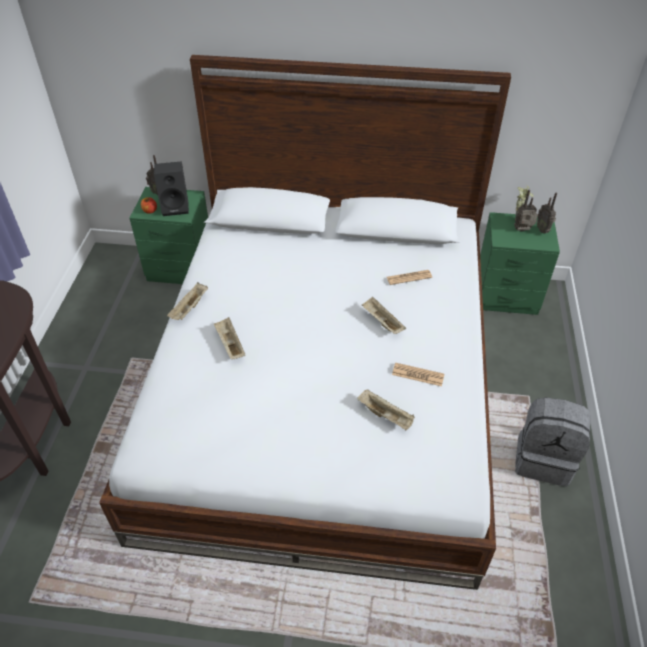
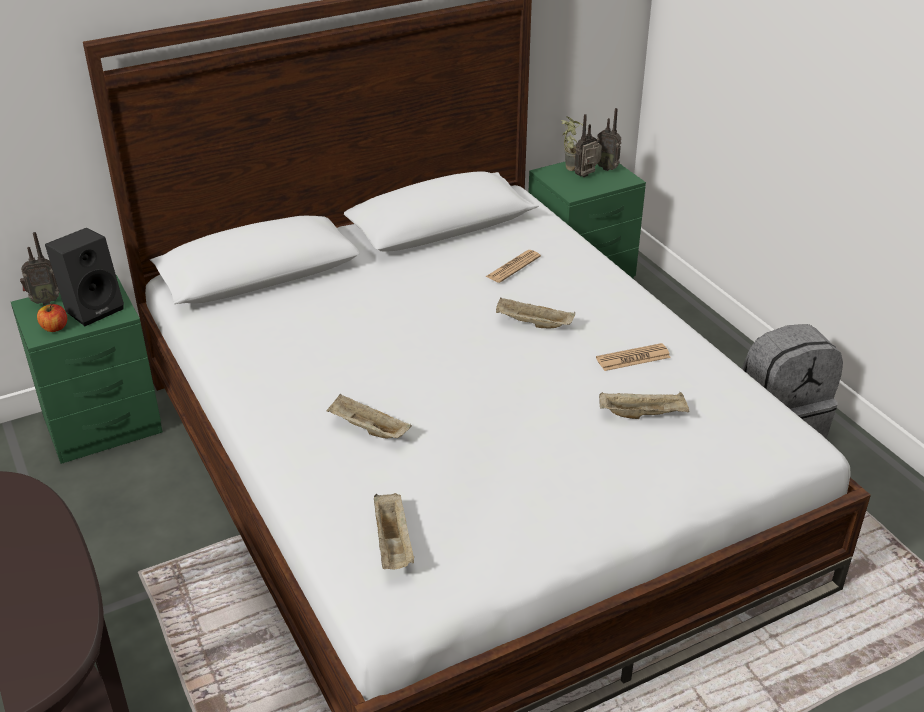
camera: 35 degrees left, 10 degrees down
beige tray [167,282,208,320] -> beige tray moved to [374,493,414,569]

